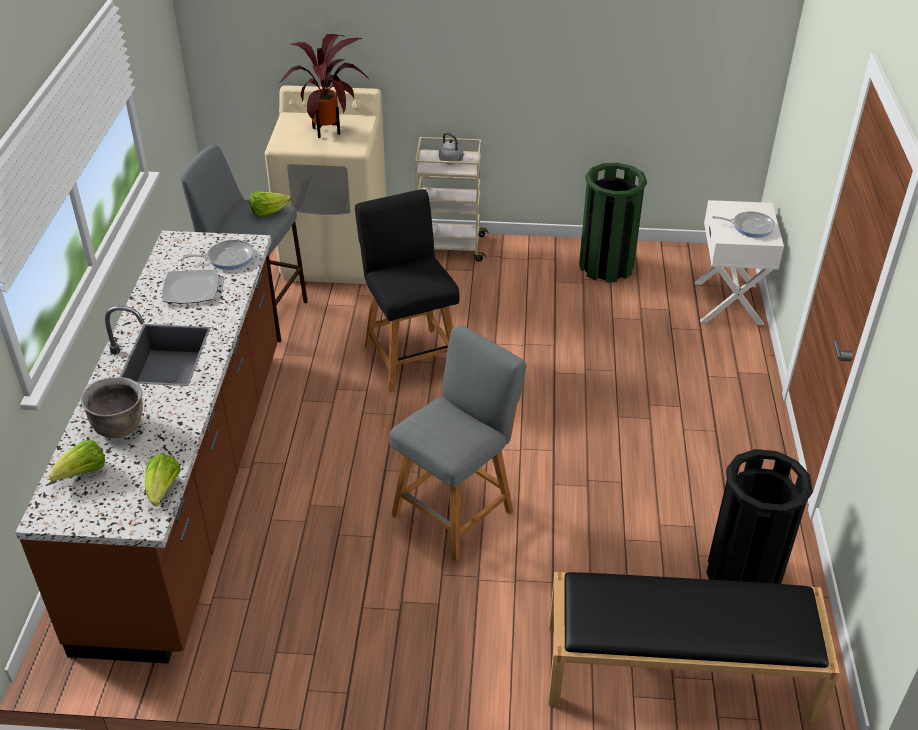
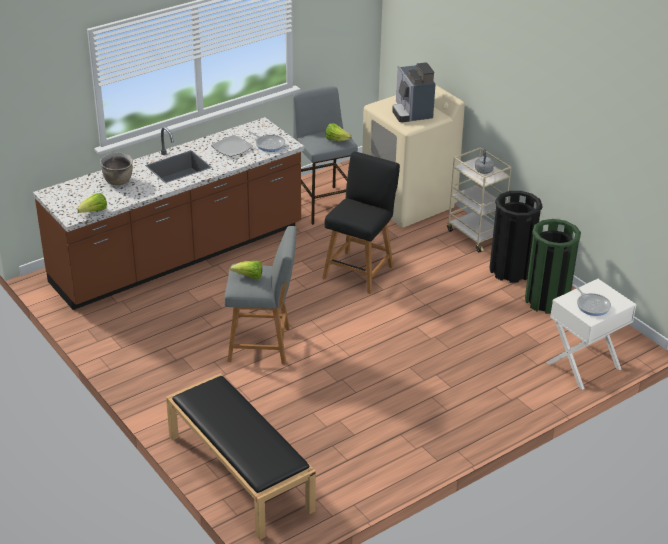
camera: 50 degrees right, 5 degrees down
lettuce [49,440,105,482] -> lettuce moved to [230,261,262,279]
potted plant [279,34,370,138] -> coffee machine [392,62,436,122]
black trash can [706,449,813,584] -> black trash can moved to [490,191,543,283]

